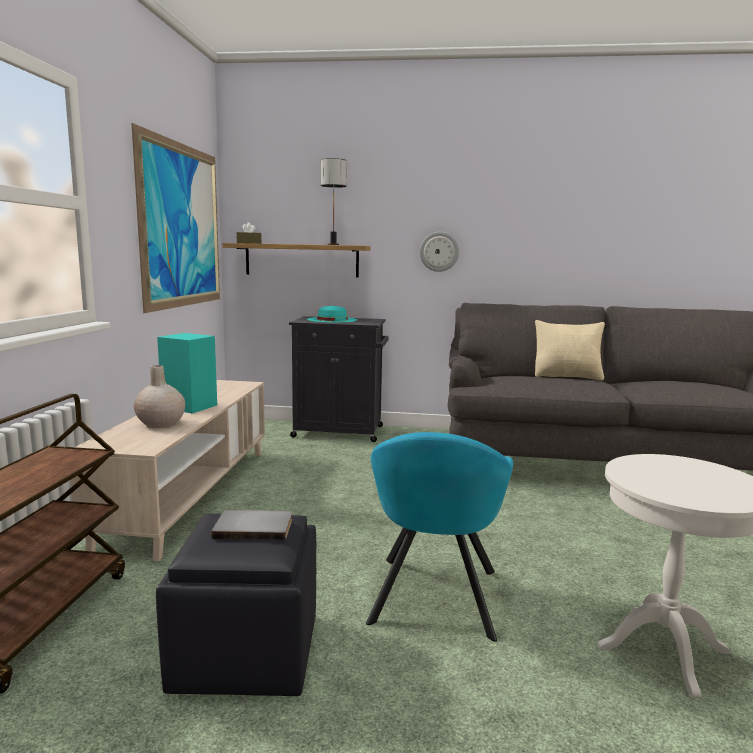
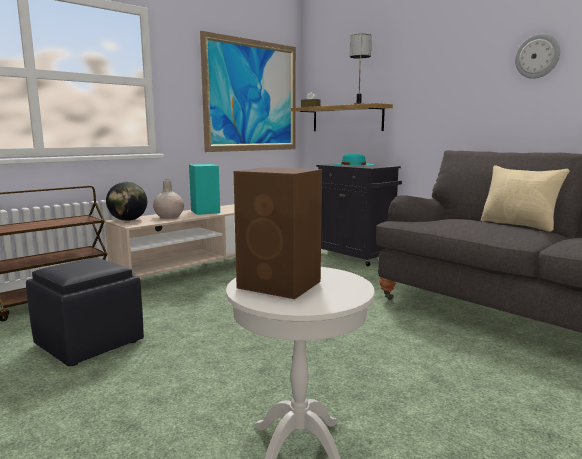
camera: 40 degrees right, 0 degrees up
grey book [211,510,292,541] -> none
turquoise armchair [366,432,513,642] -> none
wall clock [420,232,459,272] -> wall clock moved to [515,34,560,79]
none -> globe [106,182,147,221]
none -> brown speaker [234,167,322,299]

